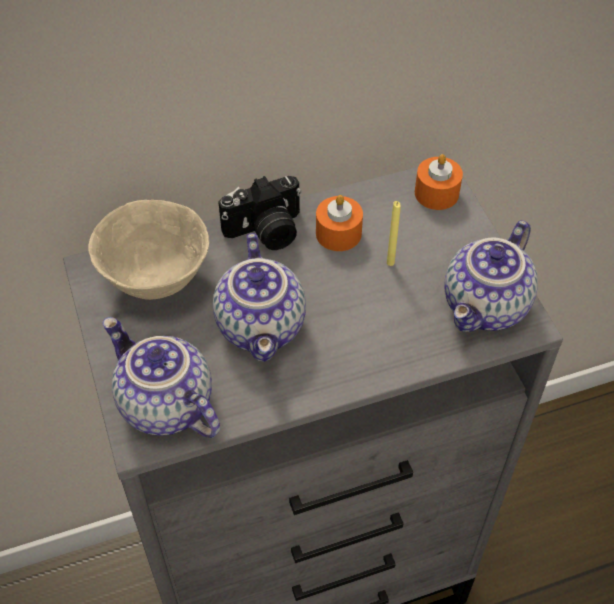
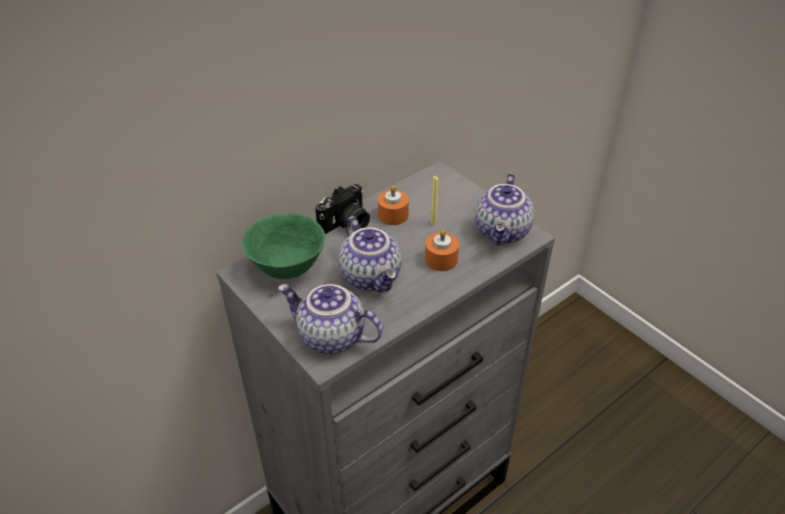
camera: 20 degrees left, 10 degrees down
beige bowl [88,200,209,300] -> green bowl [242,214,325,279]
orange candle [415,154,463,210] -> orange candle moved to [425,230,459,271]

